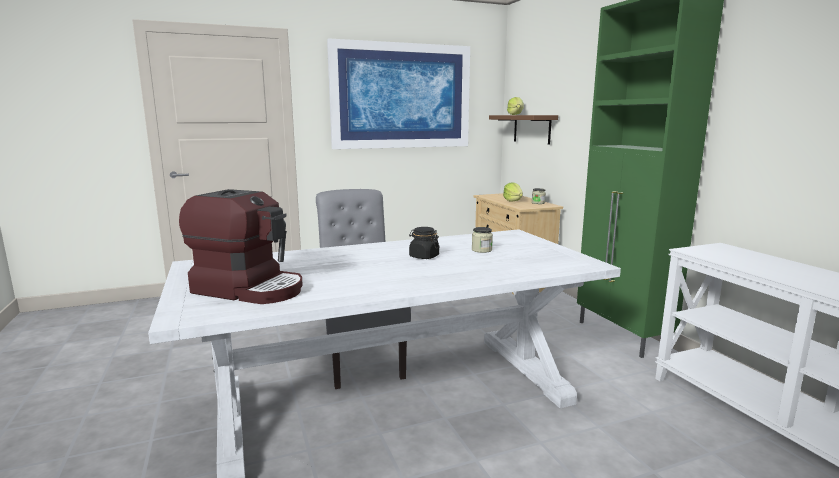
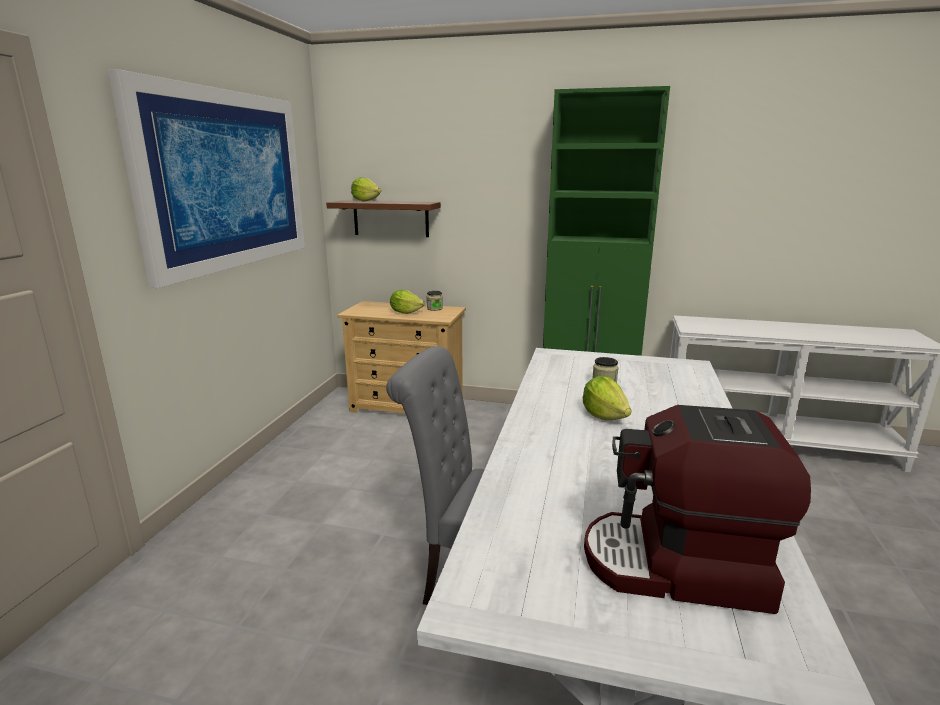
camera: 55 degrees left, 5 degrees up
coffee machine [179,189,303,304] -> coffee machine turned 135 degrees counterclockwise [584,405,811,614]
black jar [409,227,439,259] -> lettuce [583,376,631,421]

